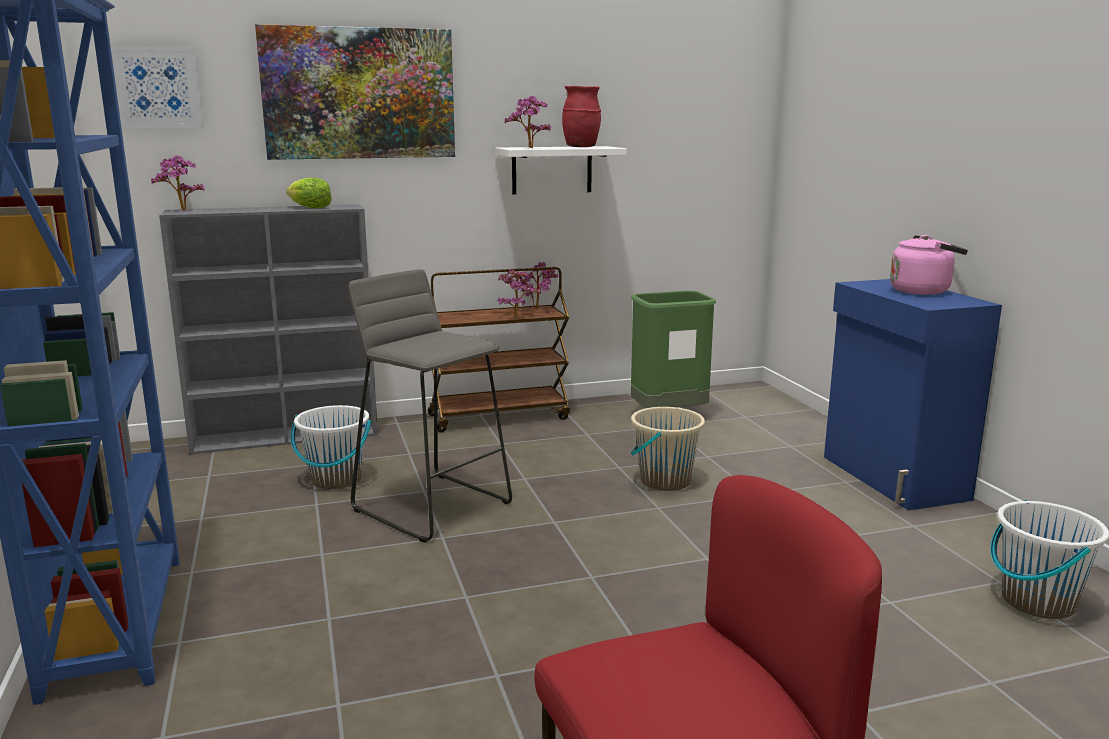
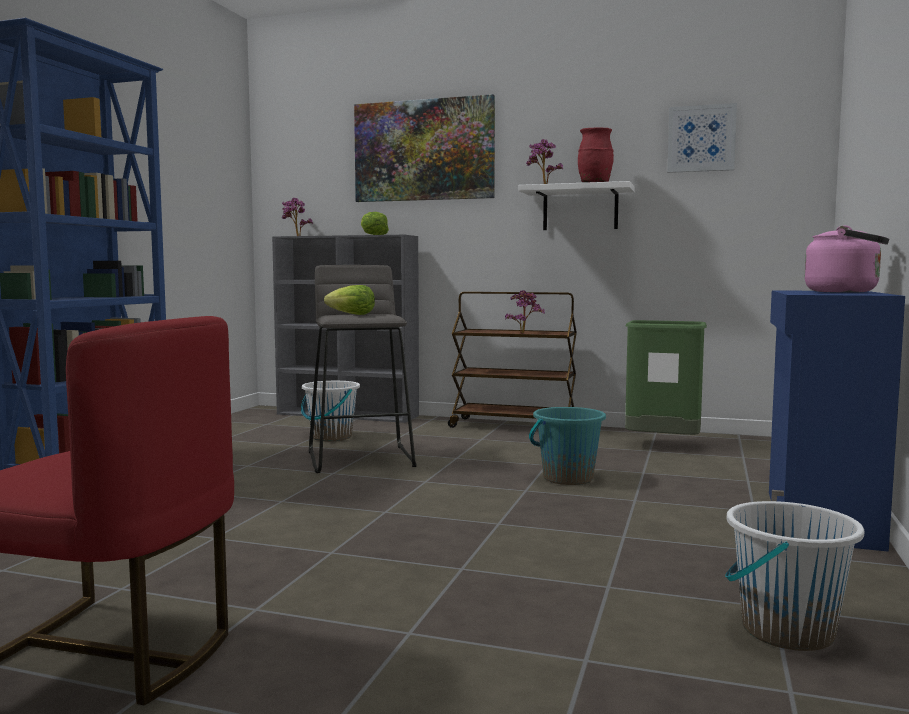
camera: 35 degrees right, 10 degrees down
picture [110,45,204,128] -> picture moved to [667,103,737,173]
potted plant [521,262,559,309] -> none
beige bucket [631,407,705,491] -> turquoise bucket [529,407,606,485]
none -> lettuce [324,285,375,315]

